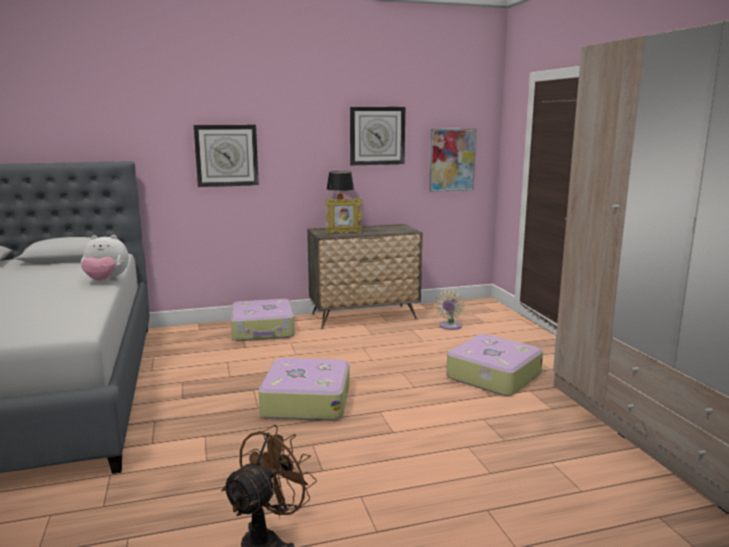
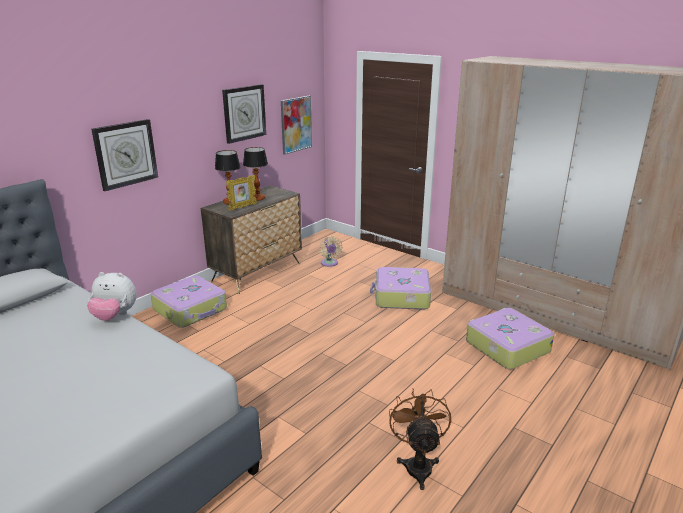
camera: 35 degrees left, 10 degrees up
plush toy [81,235,129,281] -> plush toy turned 45 degrees clockwise [87,272,137,321]
suitcase [258,358,350,421] -> suitcase moved to [466,308,554,369]
none -> table lamp [243,147,268,201]

